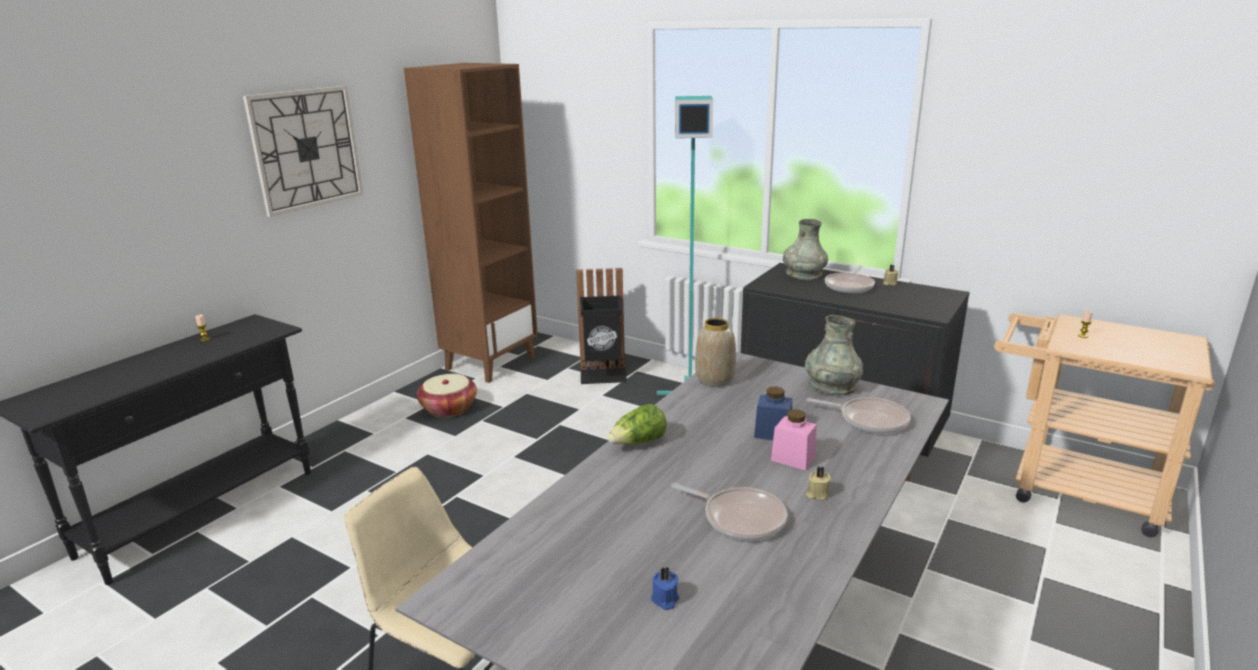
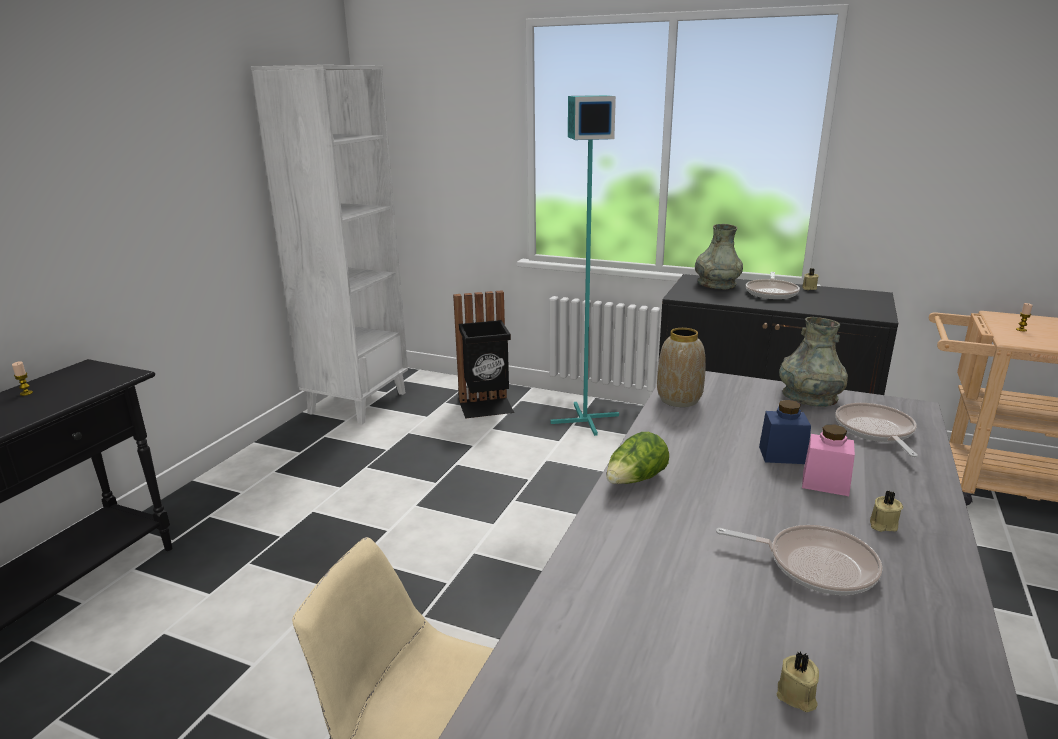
camera: 10 degrees left, 0 degrees up
wall clock [243,86,363,217] -> none
brown bookcase [404,63,538,383] -> white bookcase [251,65,408,424]
basket [417,374,477,417] -> none
blue candle [651,567,679,610] -> beige candle [776,652,819,712]
frying pan [807,397,910,434] -> frying pan turned 105 degrees counterclockwise [835,403,918,457]

